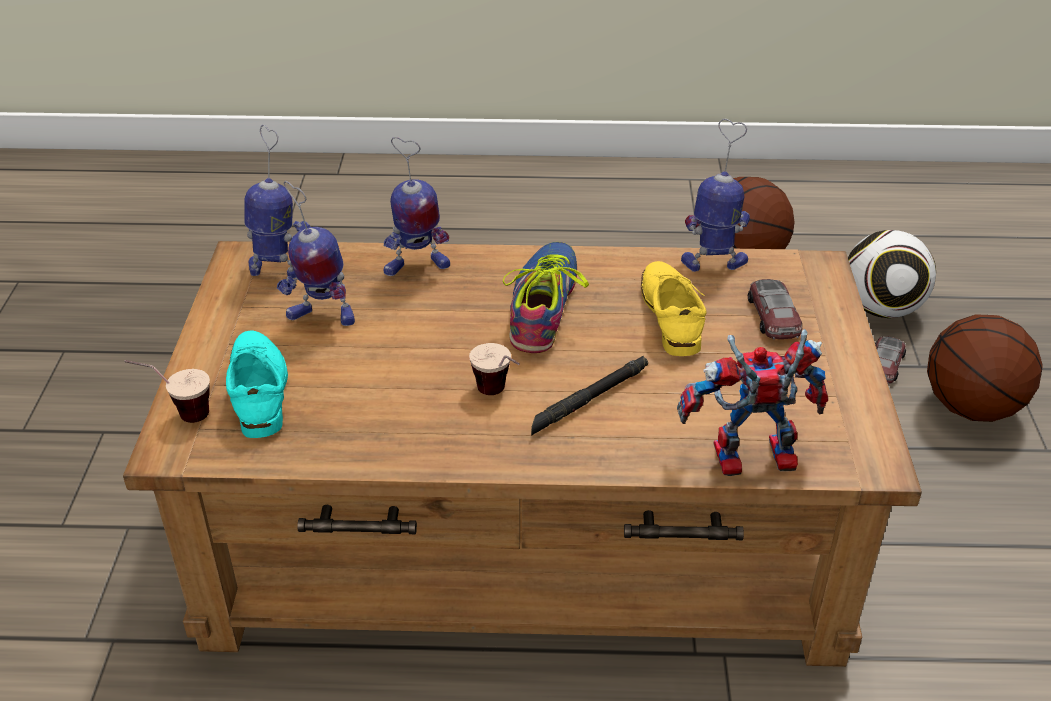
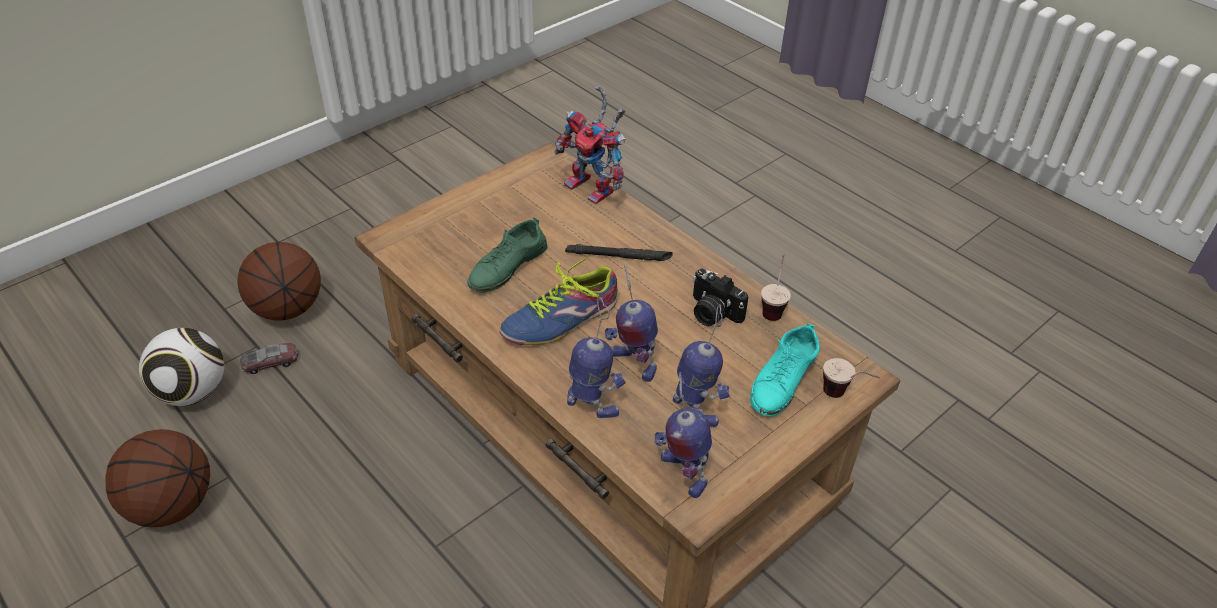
camera: 135 degrees left, 5 degrees up
cup [469,343,520,395] -> cup moved to [761,254,791,321]
yellow shoe [641,261,706,356] -> green shoe [467,217,547,293]
toy robot [681,119,750,272] -> toy robot moved to [604,265,658,382]
toy car [748,279,802,340] -> none
none -> camera [693,268,748,326]

